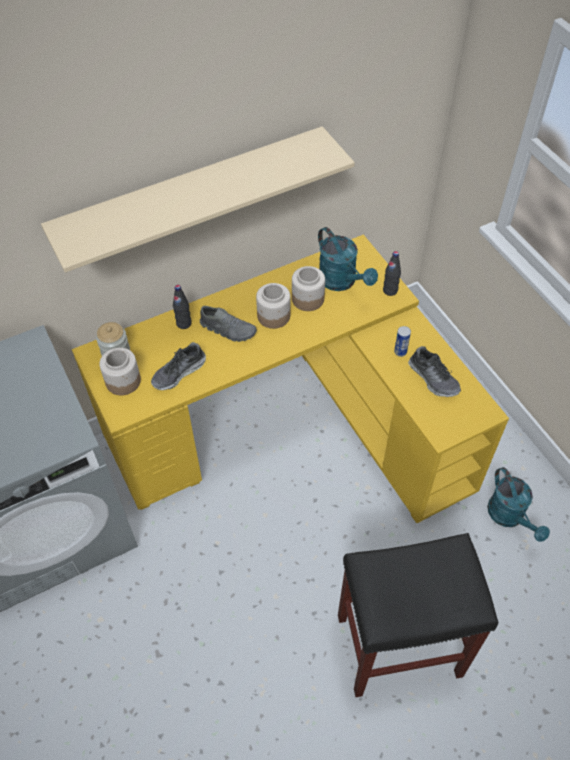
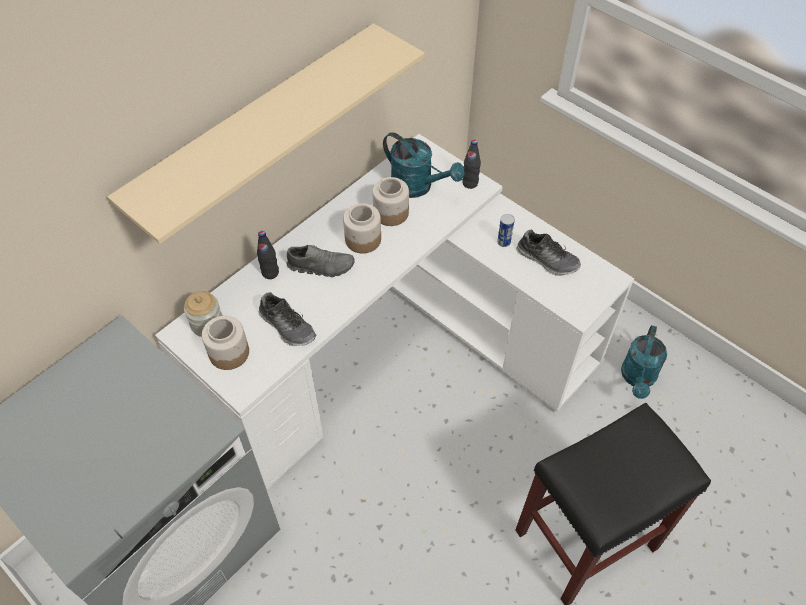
camera: 20 degrees left, 0 degrees up
yellow desk [72,234,509,523] -> white desk [155,134,634,490]
shoe [151,342,206,390] -> shoe turned 75 degrees counterclockwise [259,292,317,346]
turquoise watering can [487,467,550,542] -> turquoise watering can turned 60 degrees clockwise [621,325,667,399]

